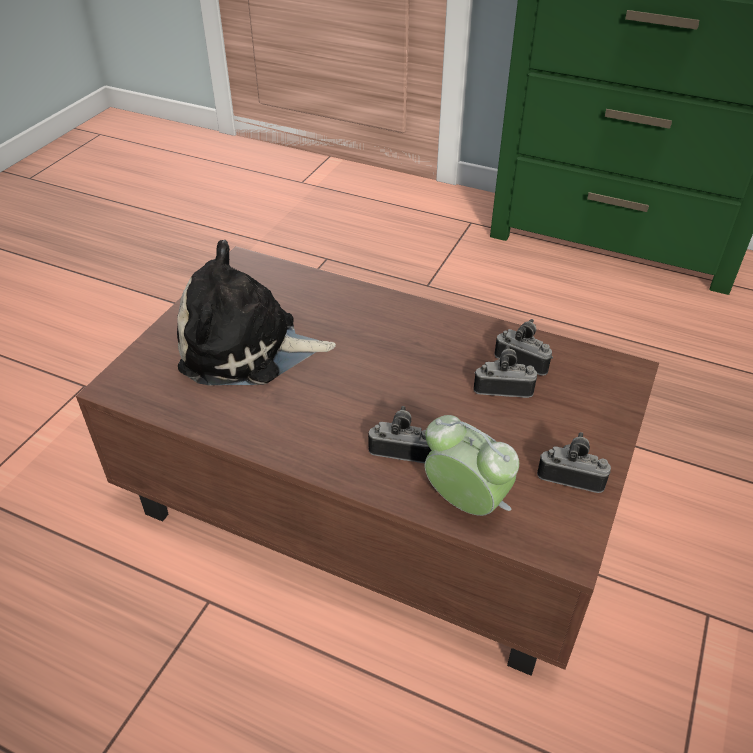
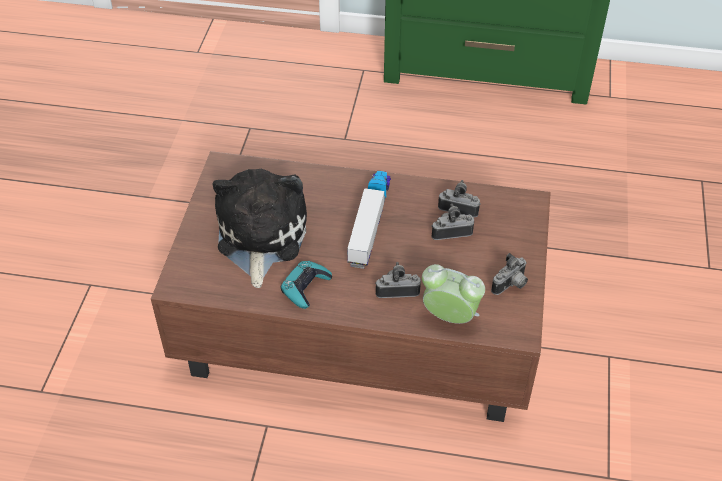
camera: 15 degrees left, 5 degrees up
plush toy [177,240,336,385] -> plush toy turned 105 degrees clockwise [212,169,307,288]
camera [537,432,611,493] -> camera turned 135 degrees clockwise [491,253,528,295]
none -> turquoise game controller [281,261,332,309]
none -> toy truck [347,171,391,269]

